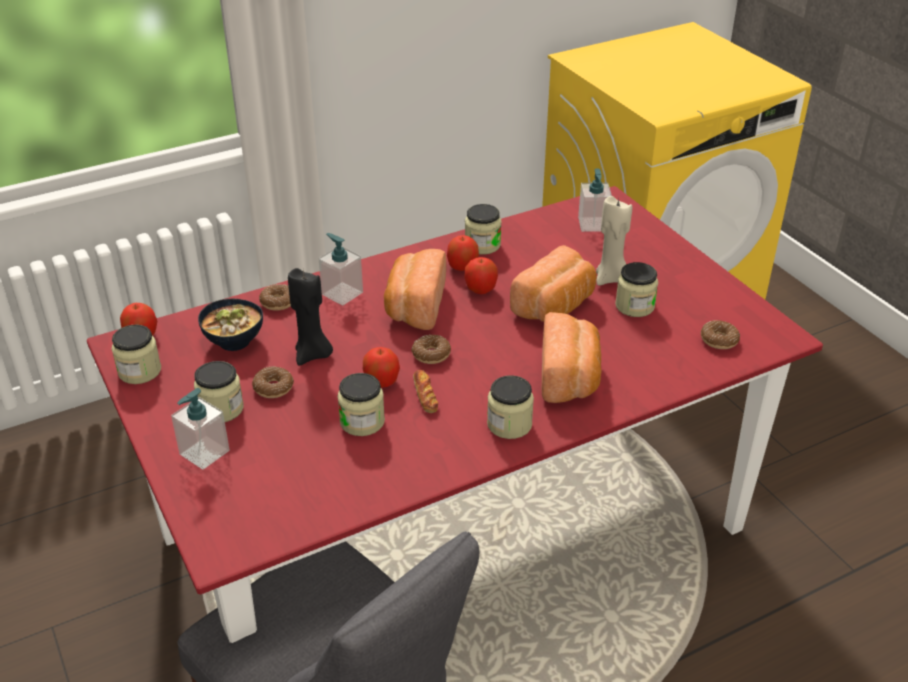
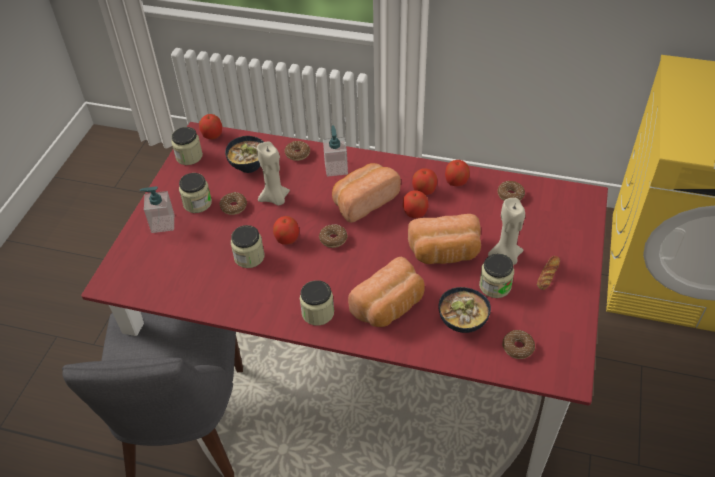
camera: 45 degrees right, 10 degrees up
black candle [288,268,333,366] -> beige candle [257,141,290,206]
bread [413,370,438,413] -> bread moved to [537,256,560,290]
jar [465,204,502,254] -> apple [445,160,470,186]
soap dispenser [578,168,612,232] -> none
none -> bowl [439,287,491,333]
none -> donut [497,181,525,201]

